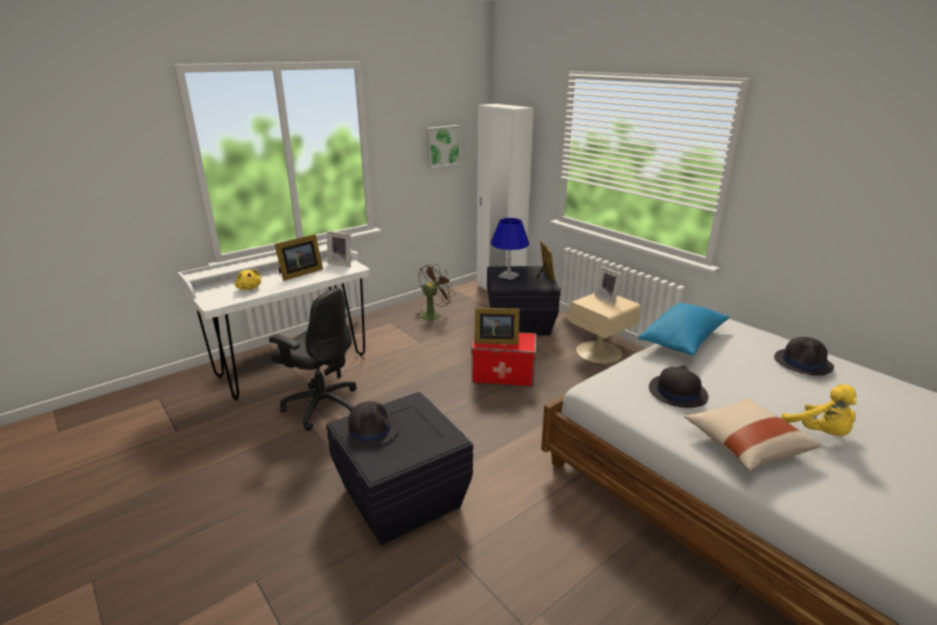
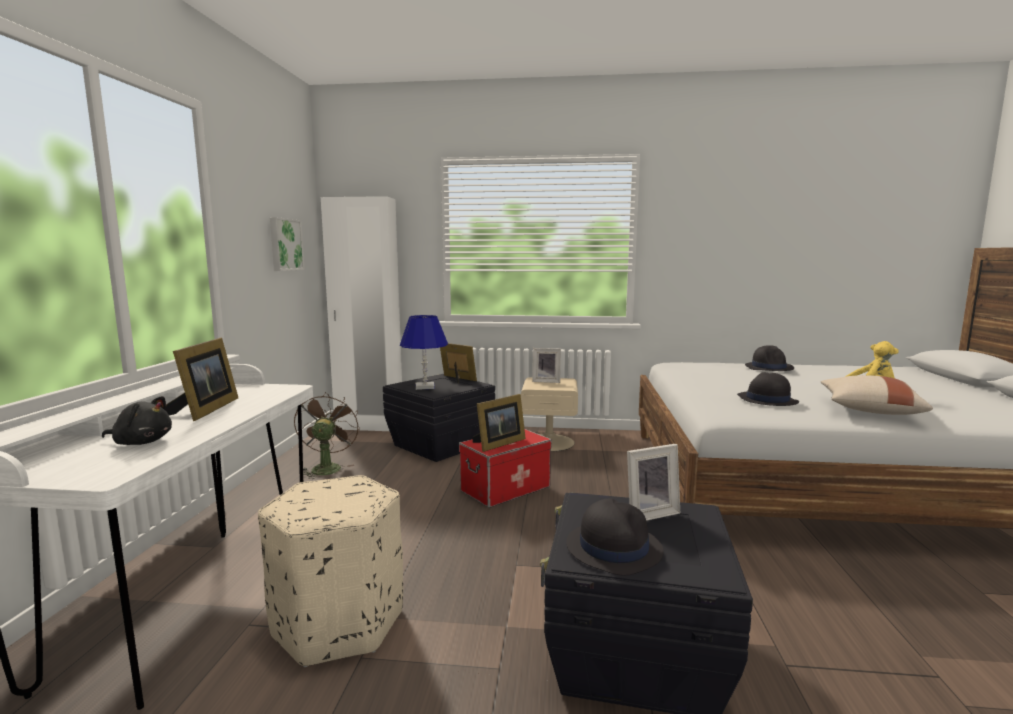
camera: 45 degrees left, 15 degrees down
yellow plush toy [235,269,261,290] -> black plush toy [102,396,172,445]
black office chair [269,288,356,431] -> beige ottoman [258,475,403,667]
picture frame [327,231,351,267] -> picture frame moved to [627,444,680,521]
blue pillow [638,303,729,356] -> none

